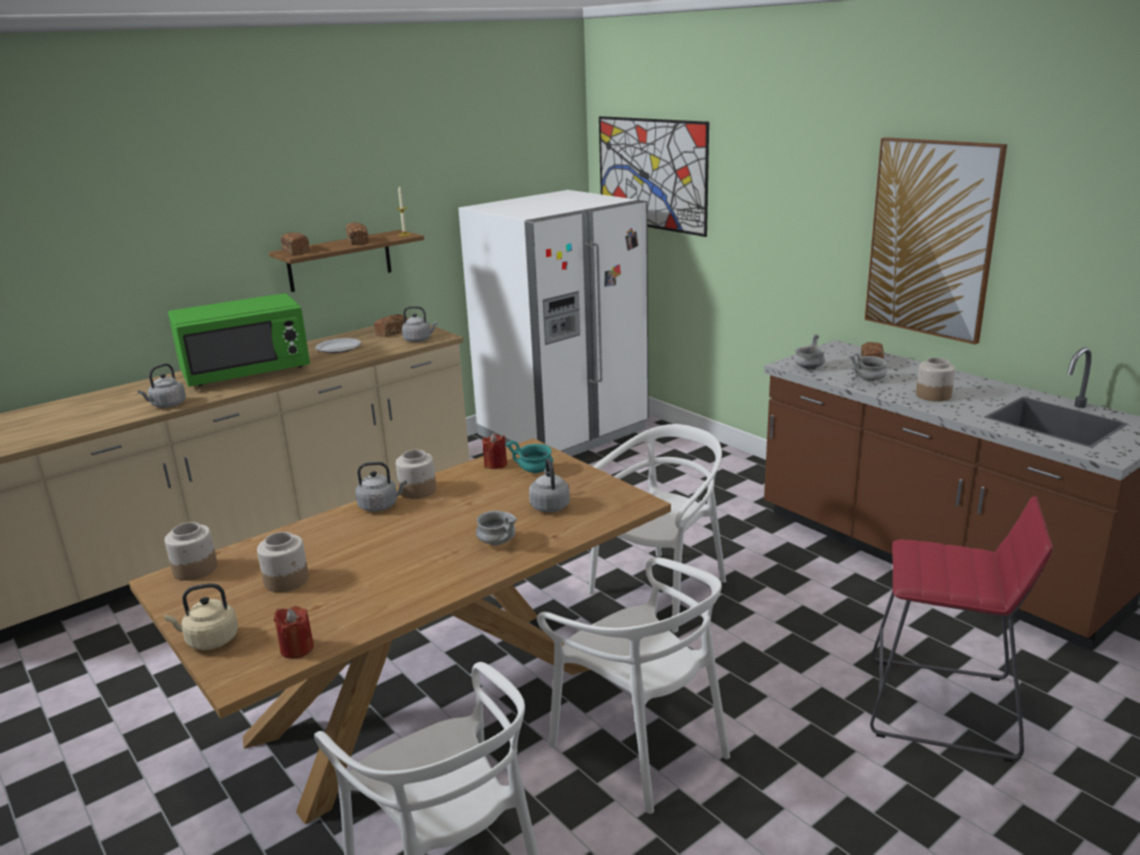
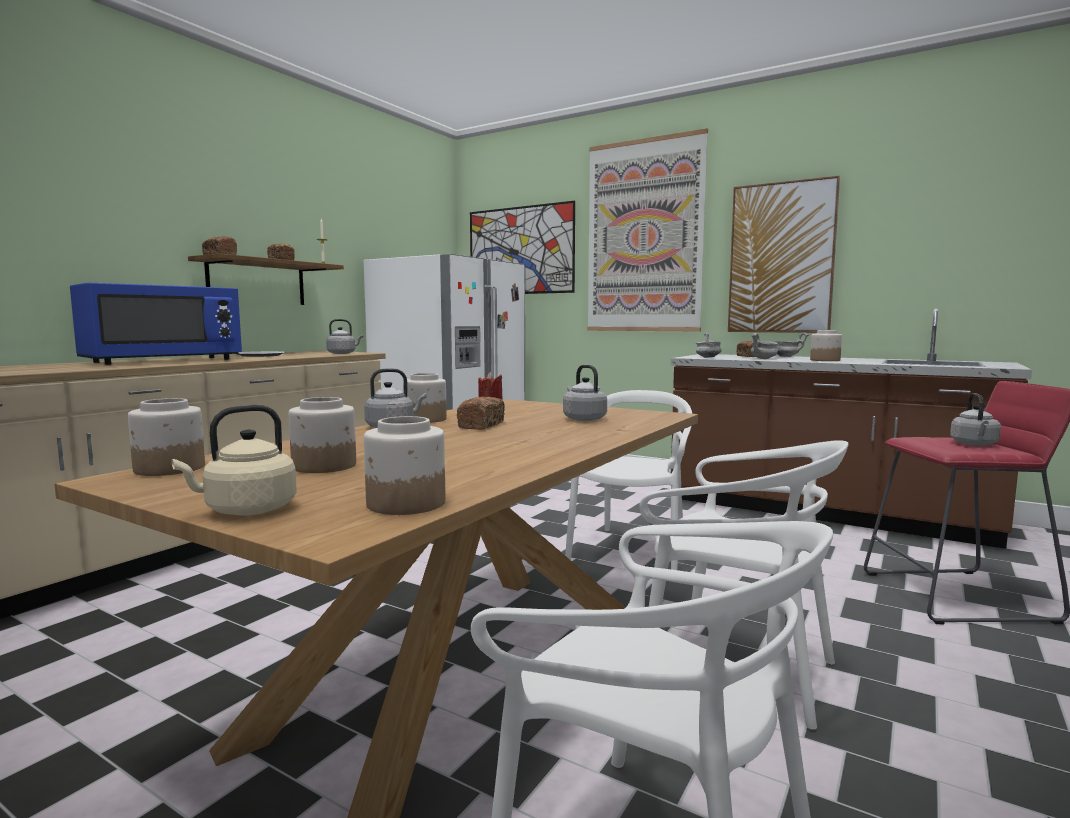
camera: 20 degrees left, 15 degrees down
grey kettle [138,363,186,408] -> grey kettle moved to [950,393,1001,446]
green microwave [168,293,310,387] -> blue microwave [70,282,242,365]
red candle [274,606,314,659] -> jar [364,416,445,515]
bread [374,314,408,337] -> bread moved to [457,397,505,430]
grey bowl [476,511,517,546] -> grey bowl moved to [775,332,809,357]
turquoise bowl [506,441,553,473] -> none
none -> picture [587,128,708,332]

